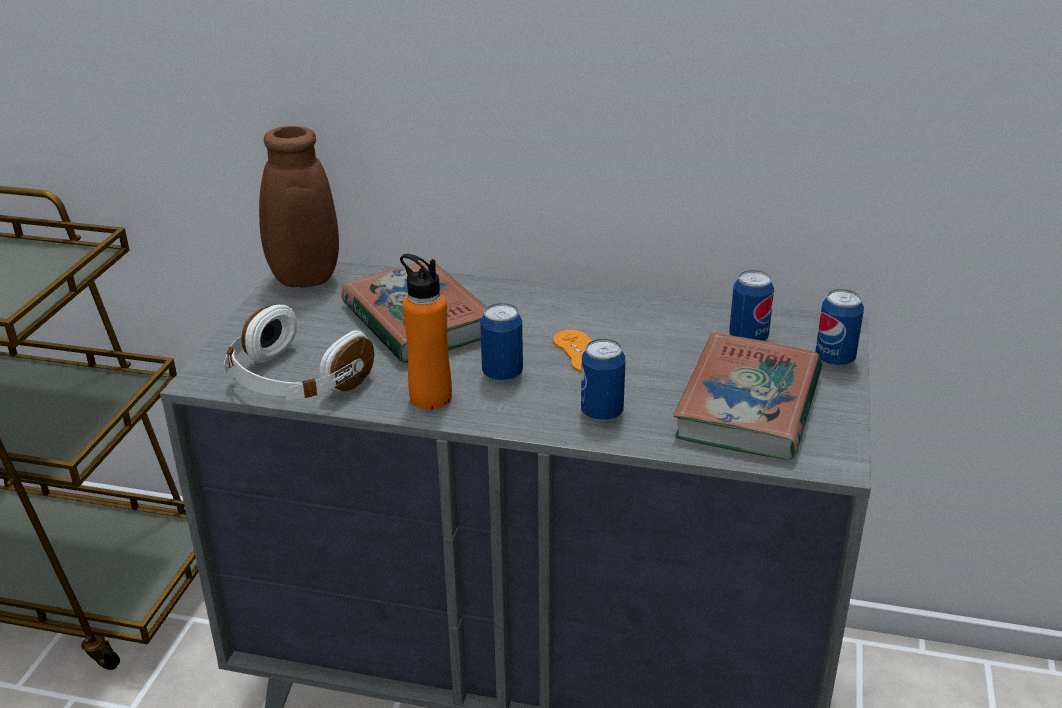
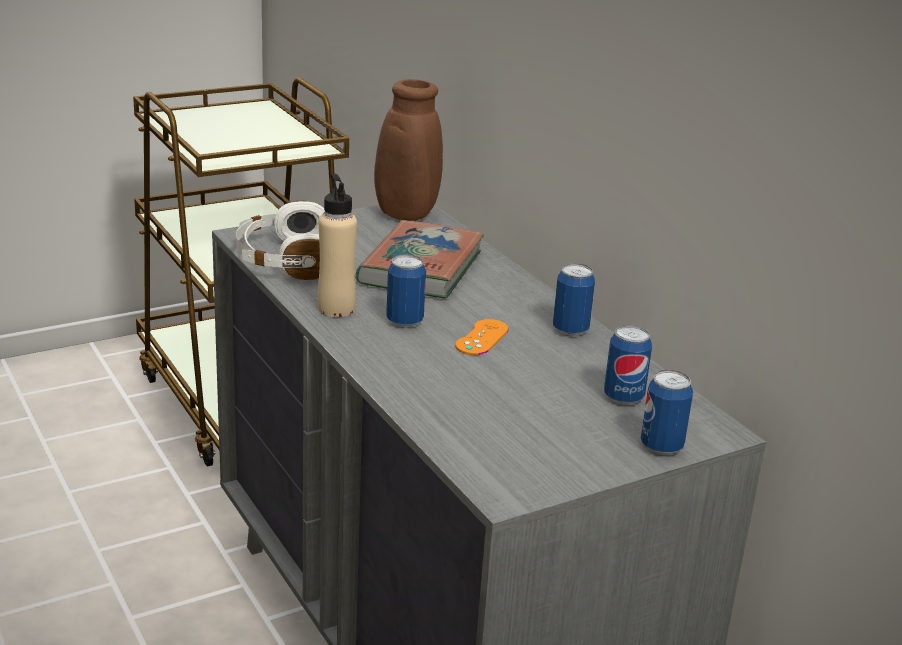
camera: 45 degrees right, 5 degrees down
orange bottle [400,254,452,410] -> beige bottle [318,174,357,317]
can [581,339,625,422] -> can moved to [553,263,595,336]
book [673,333,822,460] -> none

